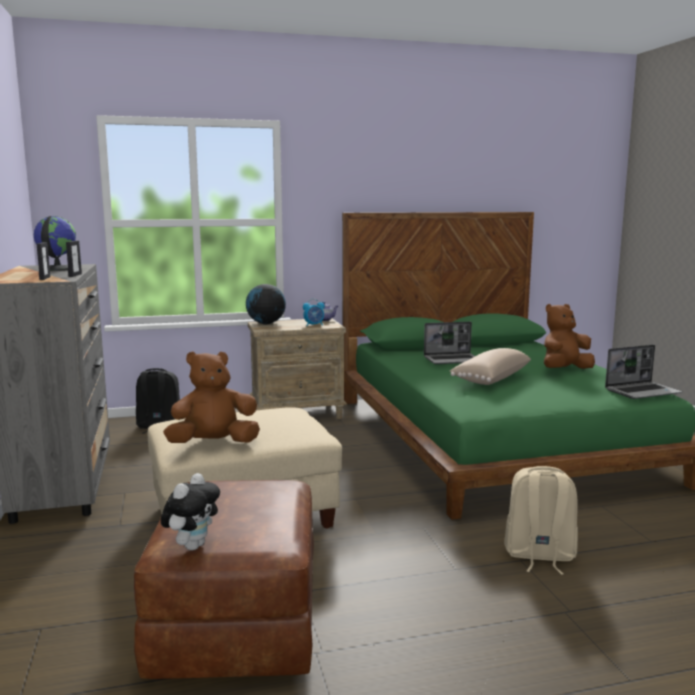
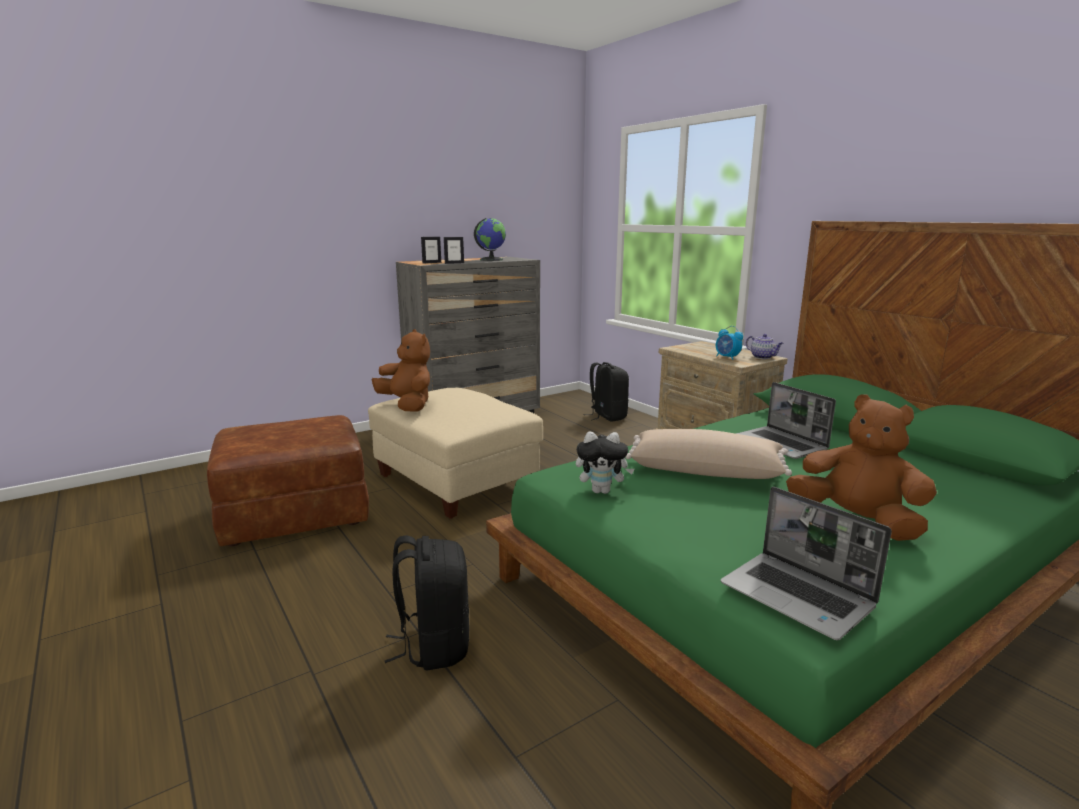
camera: 70 degrees right, 5 degrees up
plush toy [161,473,220,551] -> plush toy moved to [576,431,634,494]
globe [246,284,286,324] -> none
beige backpack [504,466,578,575] -> black backpack [385,535,469,671]

